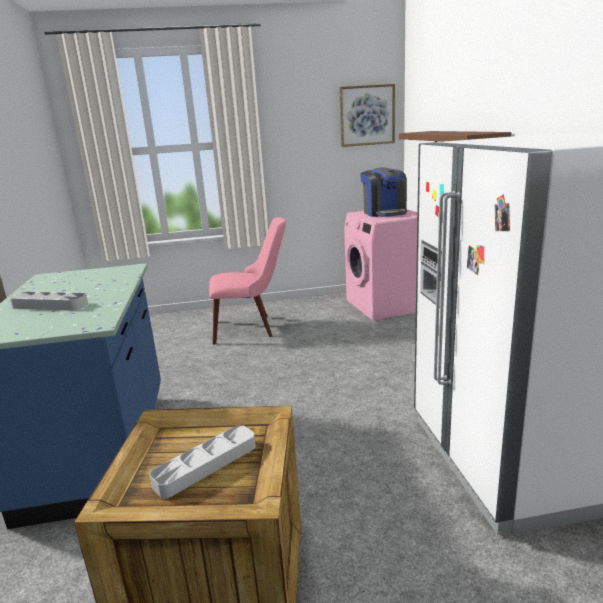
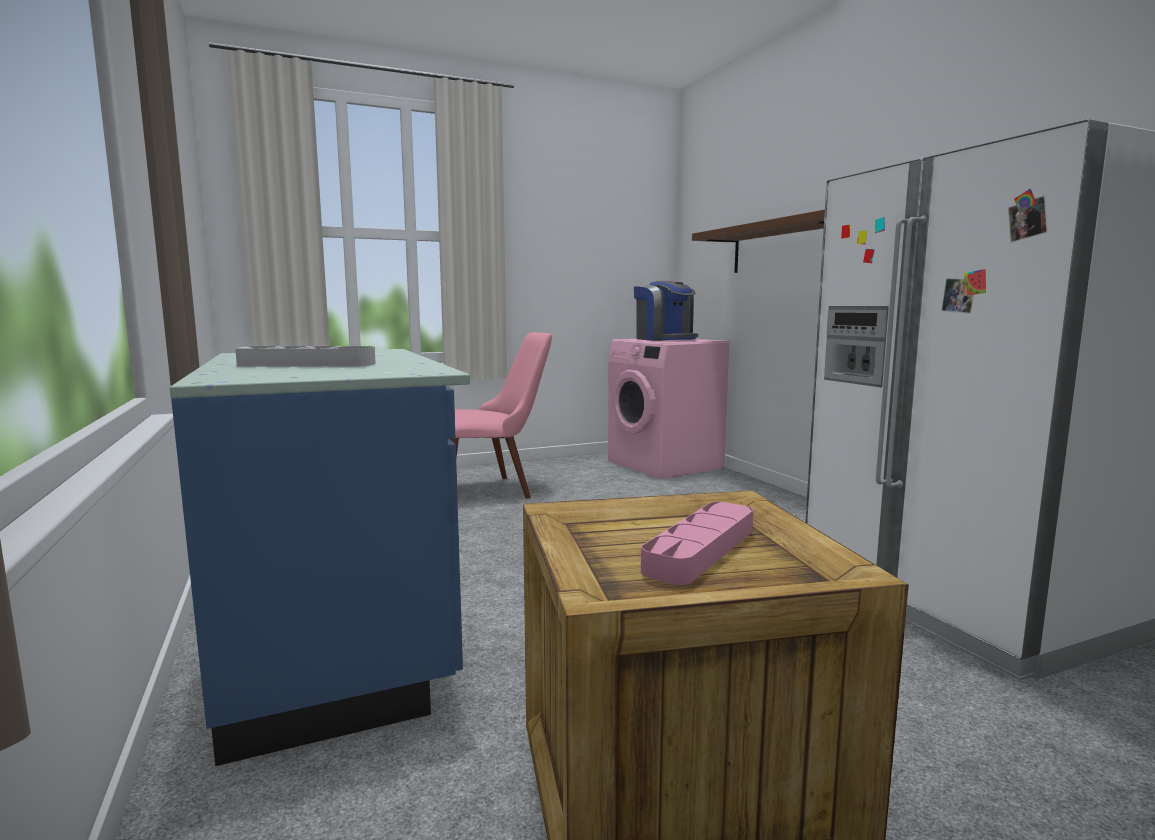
camera: 15 degrees left, 10 degrees down
grey tray [150,425,256,498] -> pink tray [641,502,754,585]
picture [339,84,395,147] -> none

